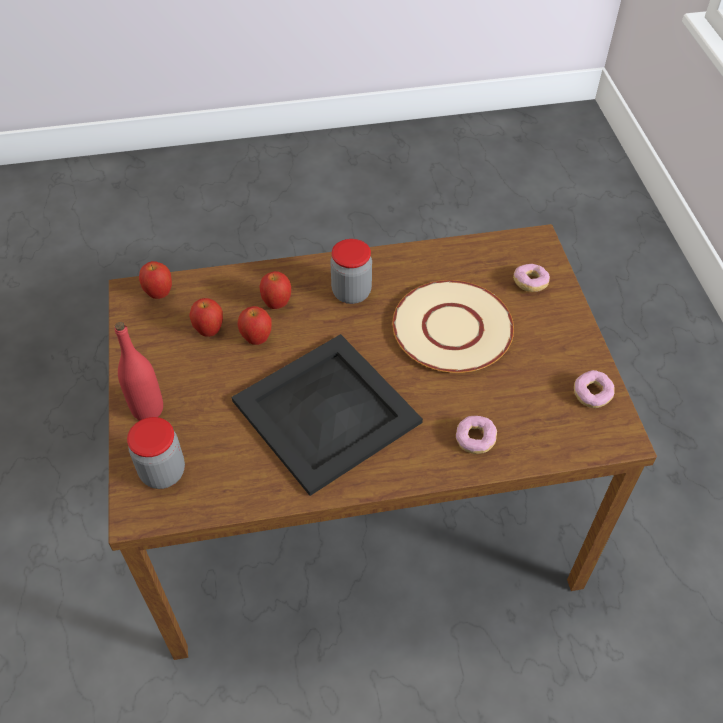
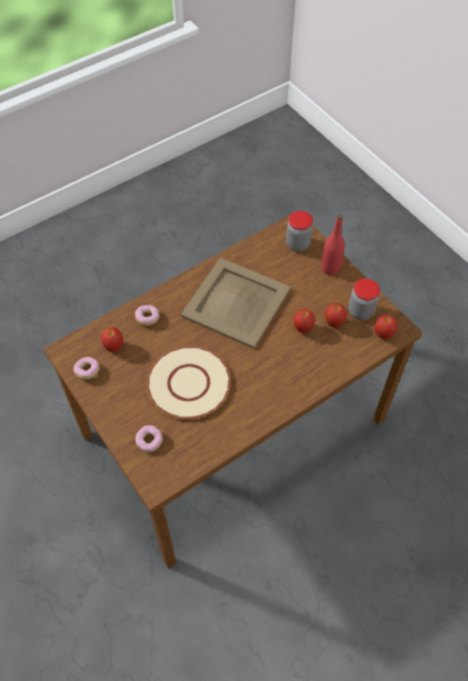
camera: 155 degrees right, 5 degrees up
black tray [232,334,423,496] -> beige tray [181,258,291,349]
apple [259,271,291,309] -> apple moved to [101,327,123,352]
jar [331,239,372,304] -> jar moved to [349,279,380,320]

